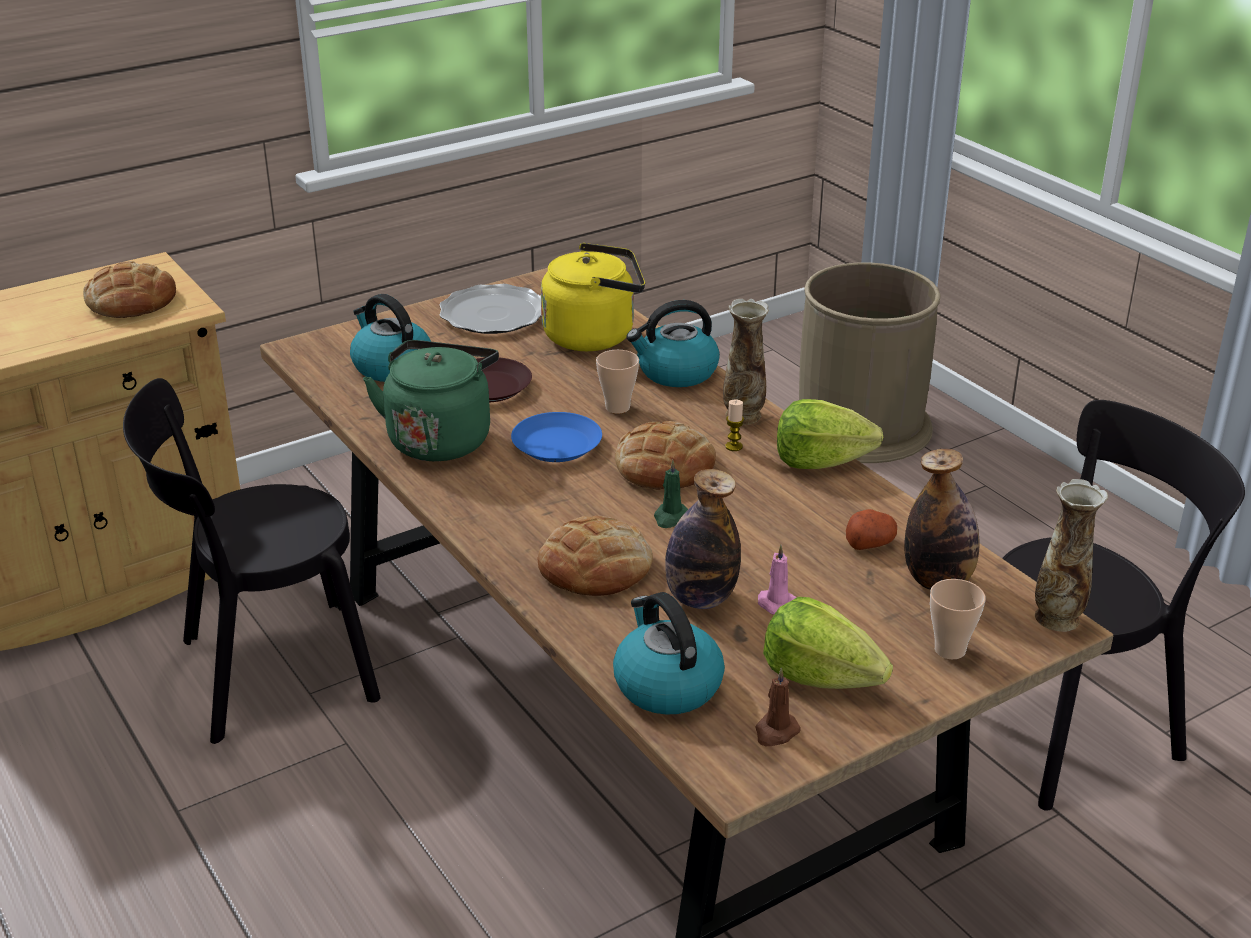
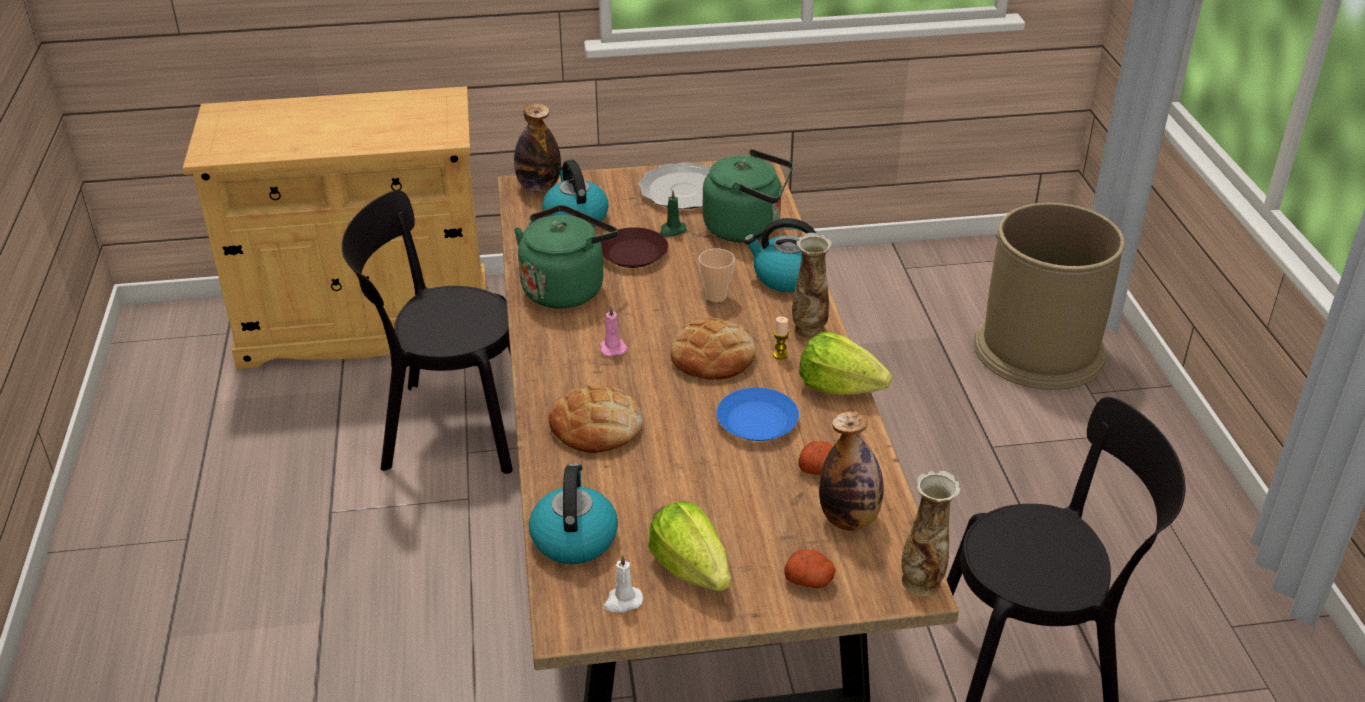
camera: 25 degrees right, 5 degrees up
bread [83,261,176,318] -> none
blue plate [511,412,602,462] -> blue plate moved to [716,387,799,441]
yellow kettle [541,243,645,351] -> green kettle [703,149,793,243]
green candle [654,460,688,528] -> green candle moved to [660,190,687,237]
bottle [665,469,741,609] -> bottle moved to [514,103,561,192]
brown candle [755,668,801,746] -> white candle [604,554,643,613]
pink candle [758,545,797,614] -> pink candle moved to [600,306,627,356]
cup [930,579,985,659] -> potato [784,549,836,588]

